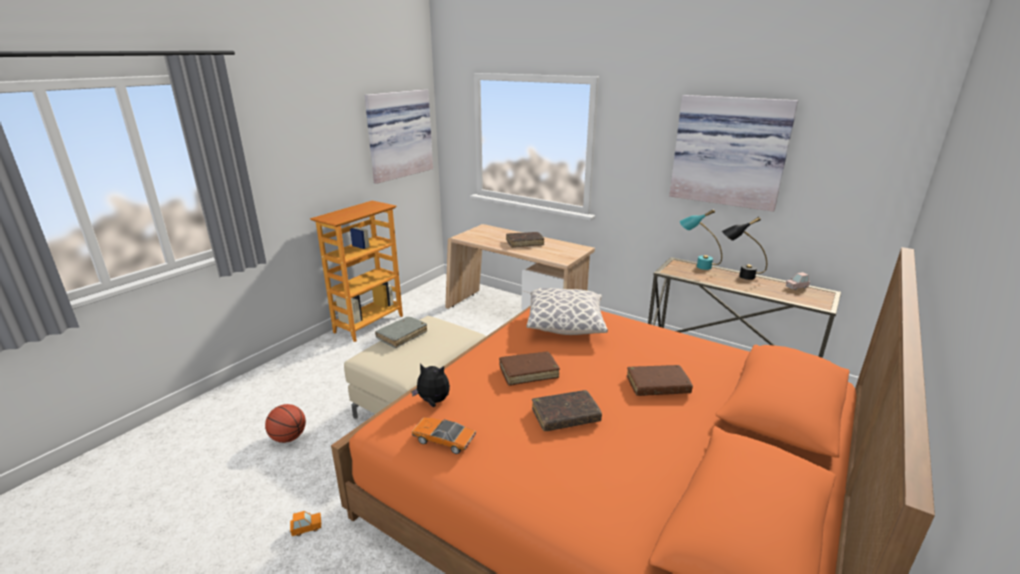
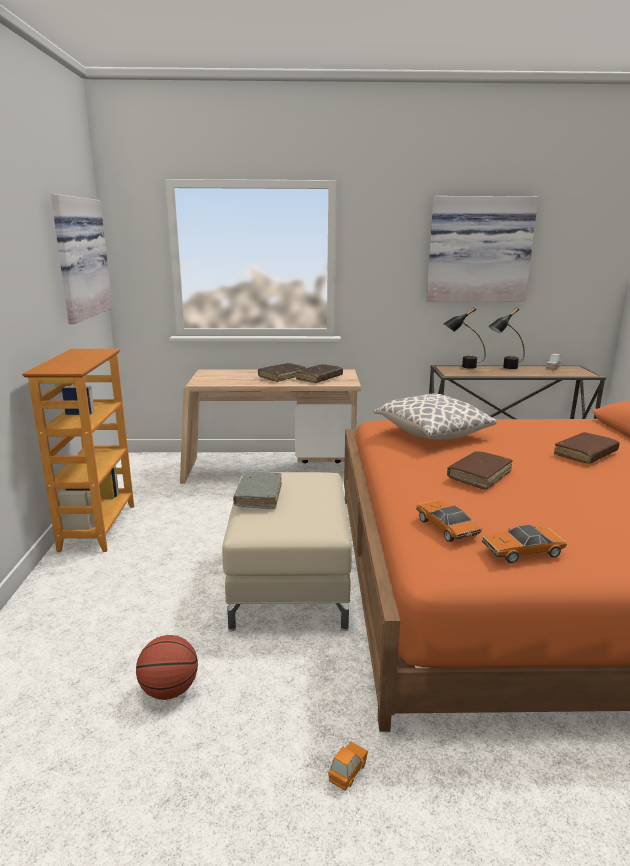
camera: 35 degrees left, 5 degrees down
plush toy [412,364,450,407] -> toy car [416,500,482,542]
brown book [532,390,602,431] -> brown book moved to [296,364,343,383]
turquoise table lamp [680,209,722,270] -> black table lamp [443,307,486,369]

